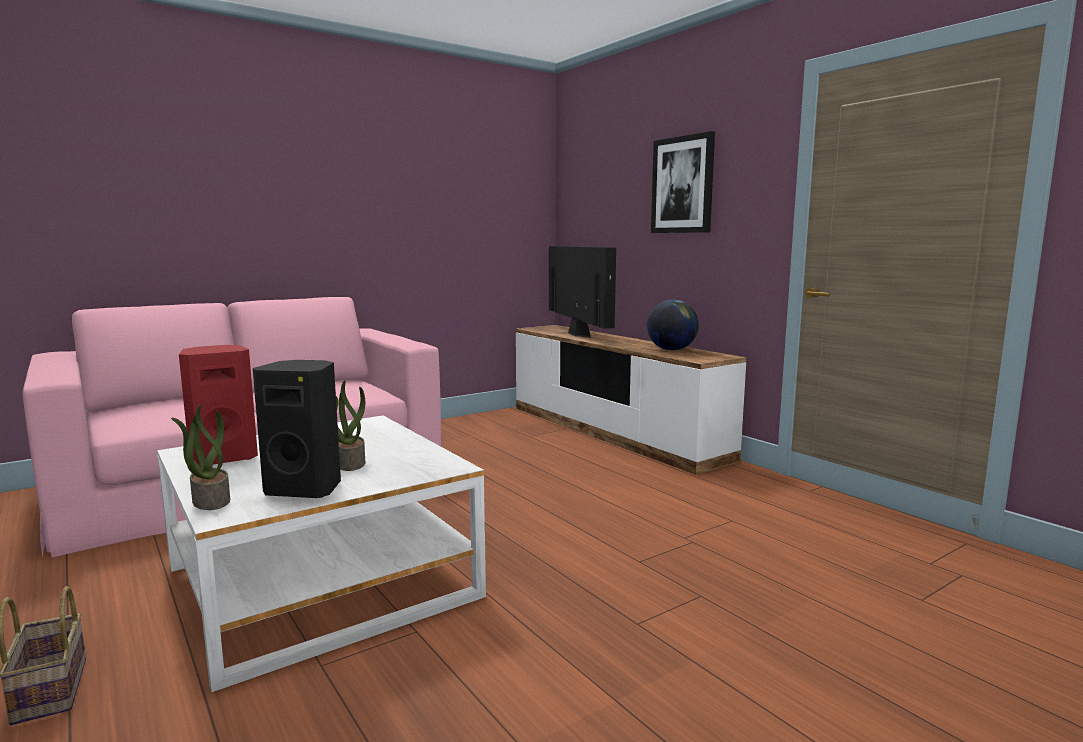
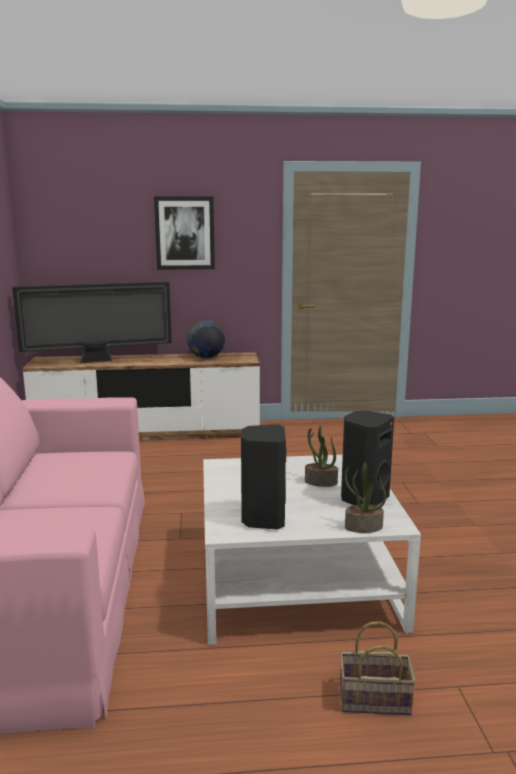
camera: 60 degrees left, 5 degrees up
red speaker [179,345,258,466] -> black speaker [241,424,286,530]
television [549,246,616,337] -> television turned 150 degrees clockwise [12,281,172,363]

